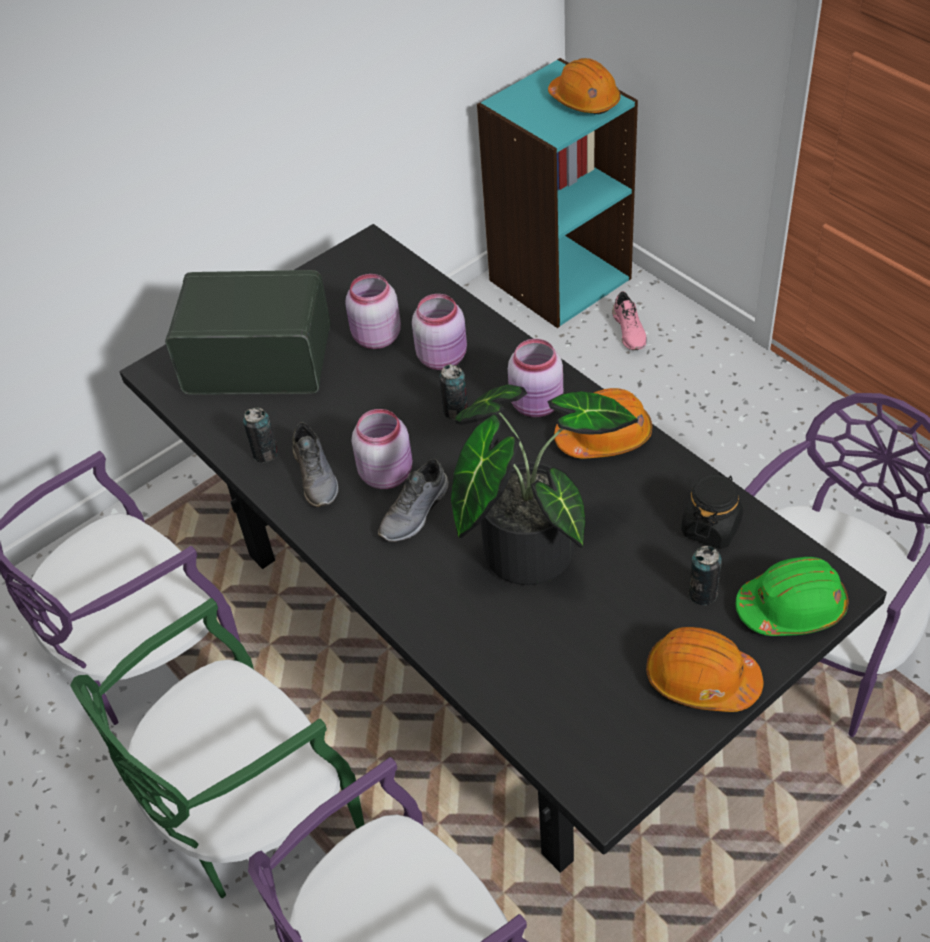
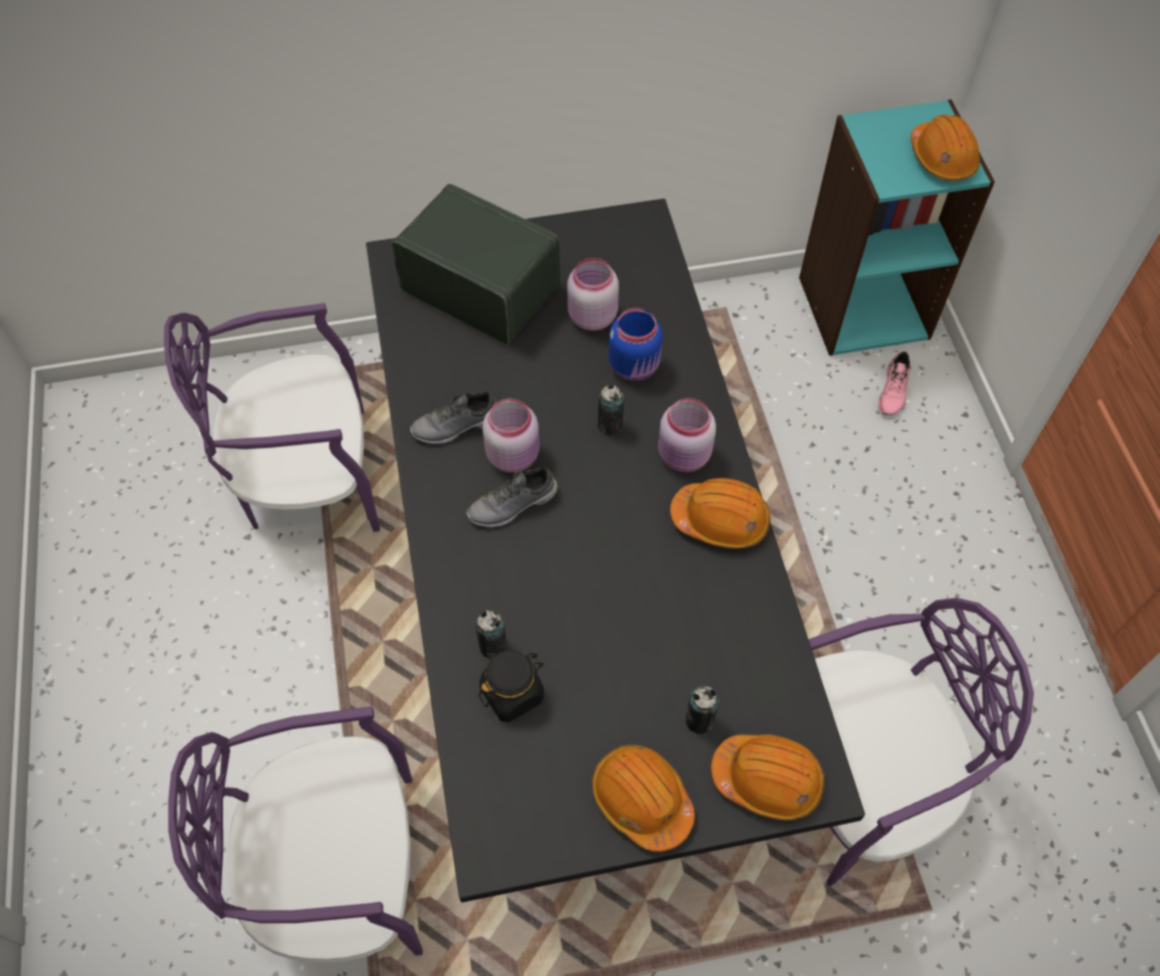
camera: 25 degrees right, 10 degrees up
green chair [70,598,365,898] -> none
can [243,407,278,463] -> can moved to [476,610,507,660]
grey shoe [292,422,339,507] -> grey shoe turned 60 degrees clockwise [410,392,497,444]
pink jar [412,294,467,370] -> blue jar [609,308,663,381]
potted plant [451,384,638,585] -> none
black jar [681,472,743,549] -> black jar moved to [479,650,544,722]
green hard hat [736,557,848,636] -> orange hard hat [711,734,825,821]

